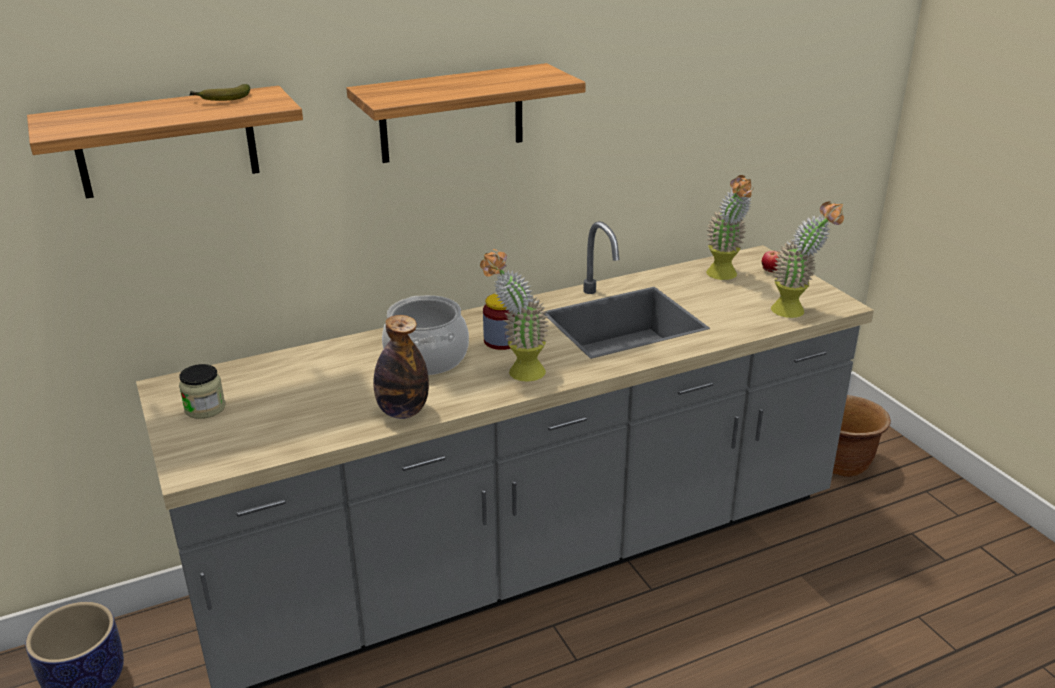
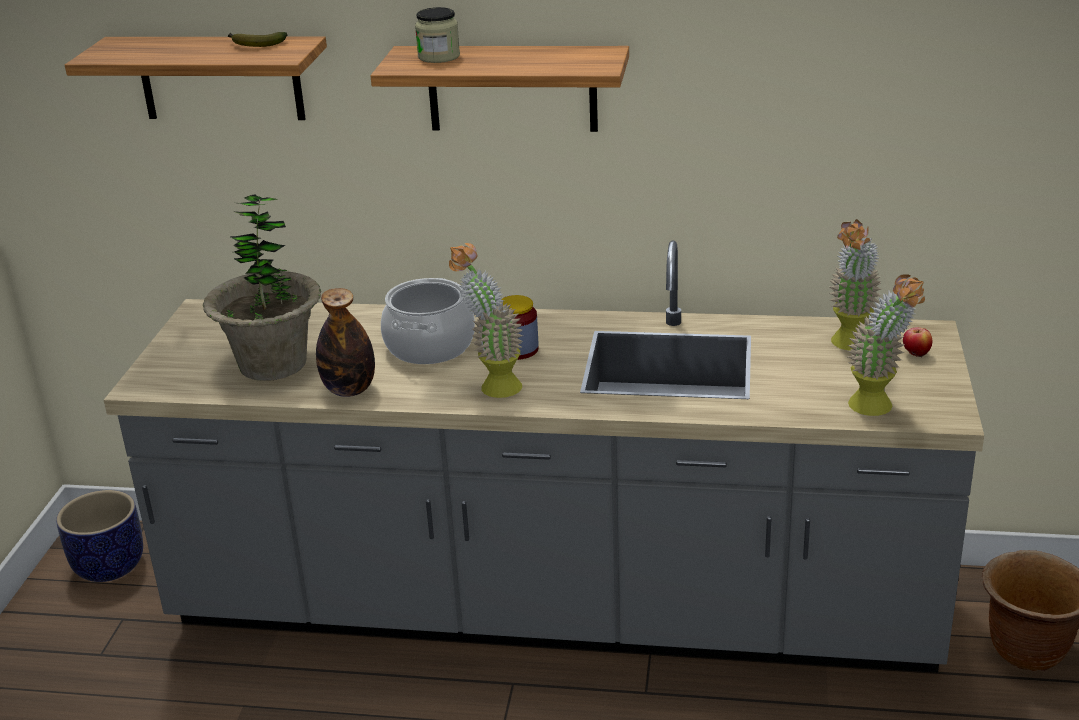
camera: 35 degrees right, 0 degrees up
jar [179,364,225,419] -> jar moved to [415,7,460,63]
none -> potted plant [203,194,321,381]

